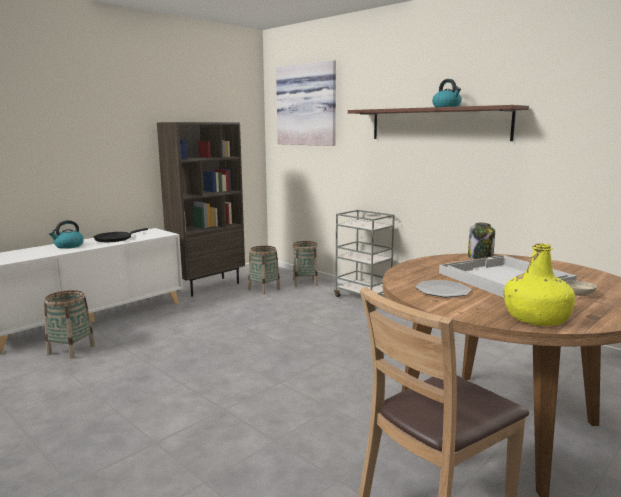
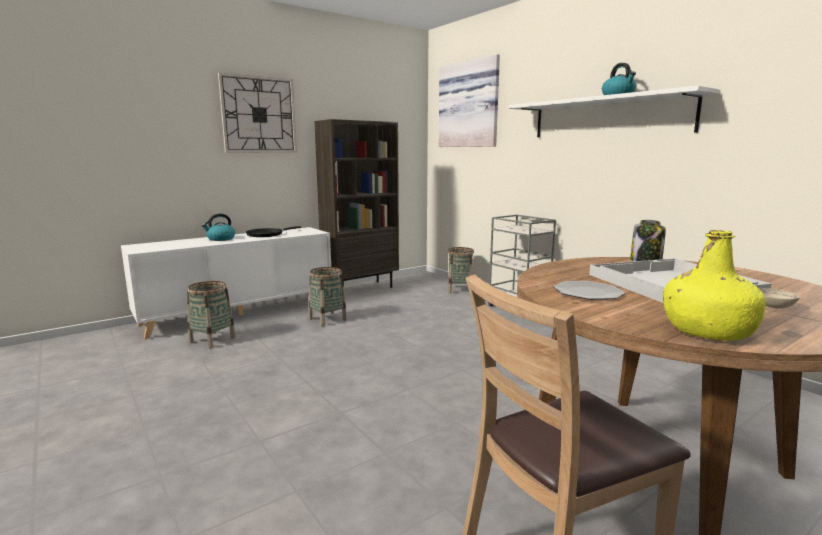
camera: 10 degrees right, 0 degrees up
basket [248,246,281,294] -> basket moved to [309,267,347,326]
brown shelf [348,105,529,141] -> white shelf [508,86,720,137]
none -> wall clock [218,72,297,153]

